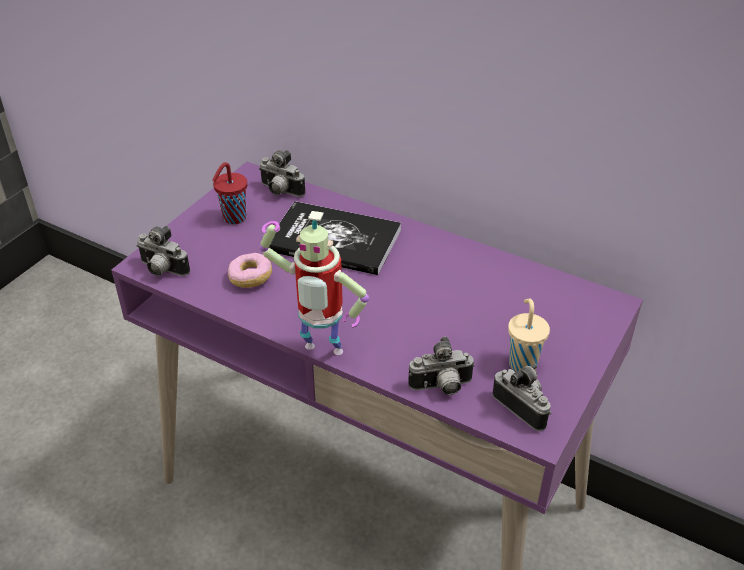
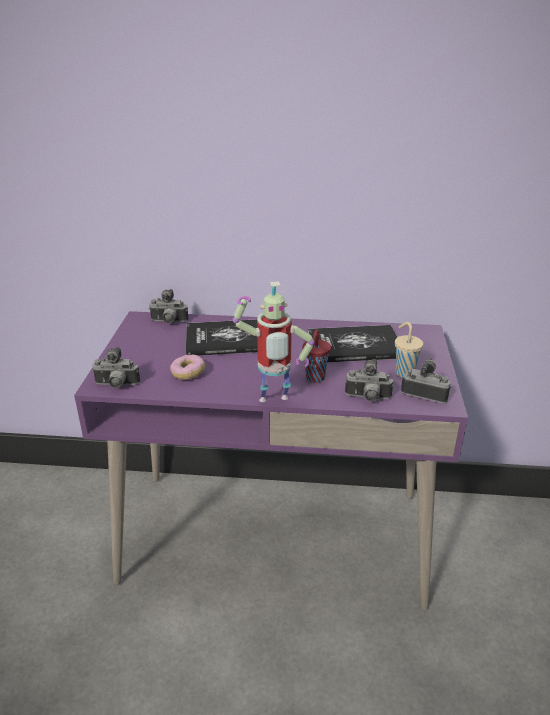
camera: 25 degrees left, 10 degrees down
red cup [212,162,247,224] -> red cup moved to [303,329,331,383]
camera [408,336,475,395] -> camera turned 45 degrees clockwise [345,359,393,401]
none -> book [308,325,397,362]

